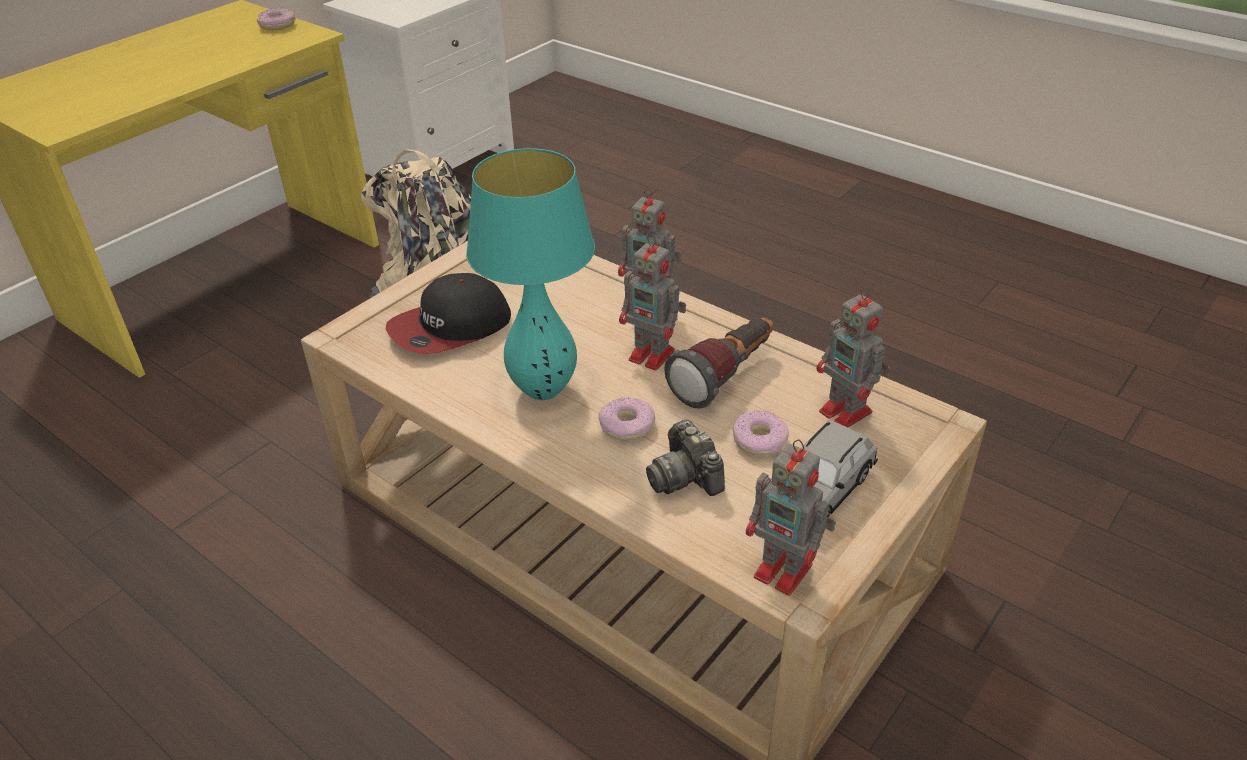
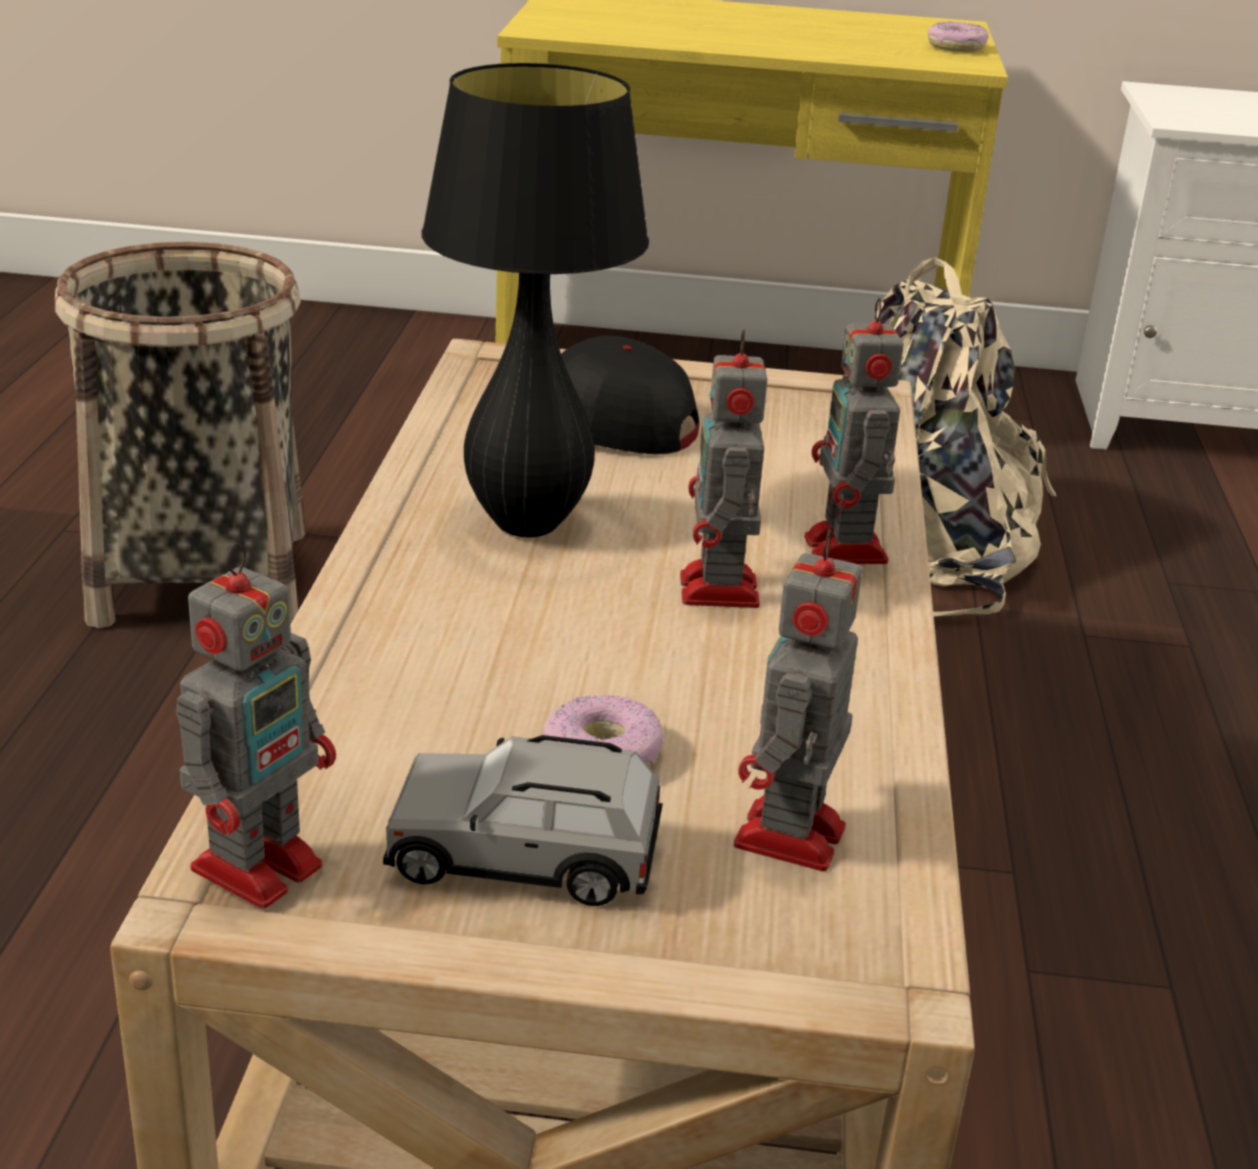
camera: 55 degrees right, 10 degrees down
turquoise table lamp [466,148,595,400] -> black table lamp [422,63,649,537]
donut [598,397,655,441] -> none
camera [646,419,725,496] -> none
flashlight [664,317,773,409] -> none
toy robot [746,439,836,596] -> toy robot turned 150 degrees counterclockwise [177,542,336,909]
none -> basket [55,242,306,628]

